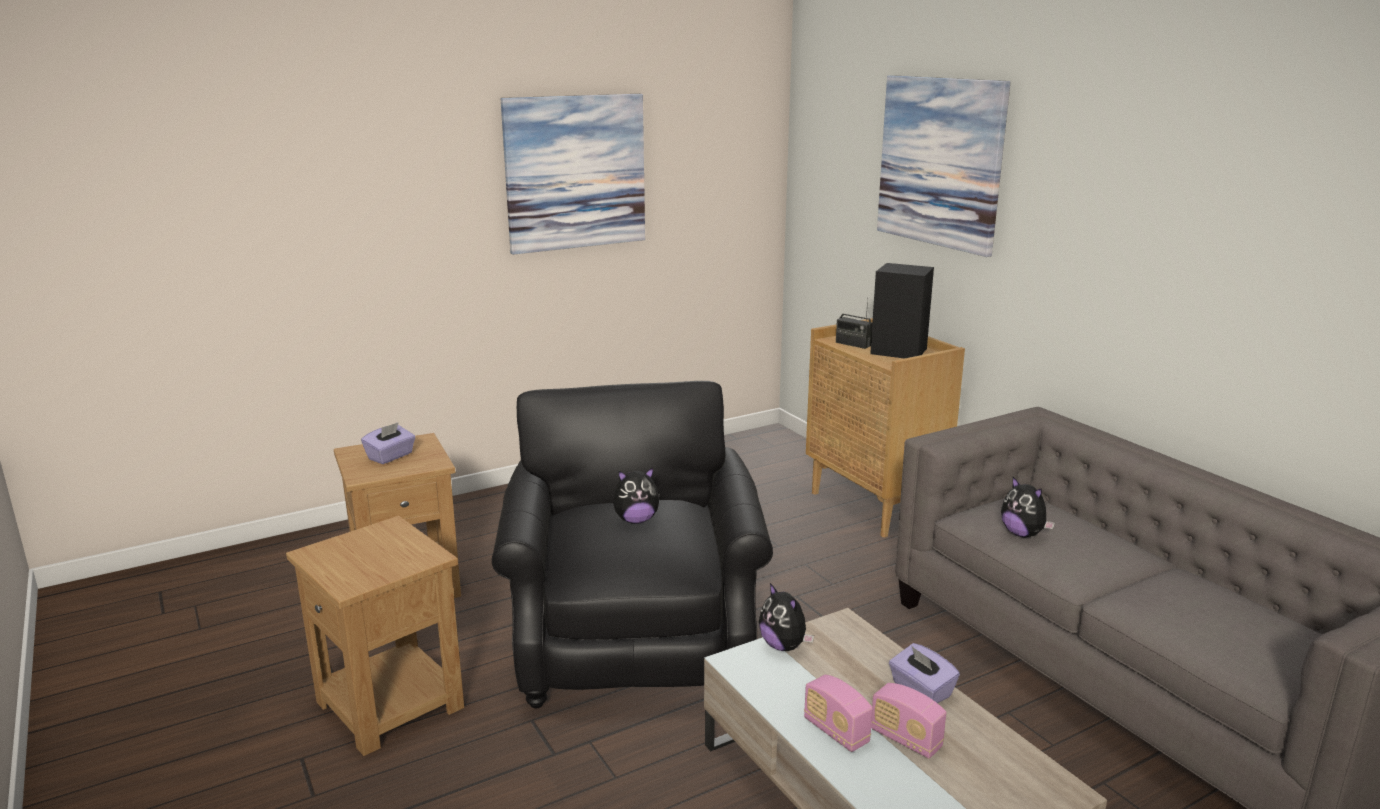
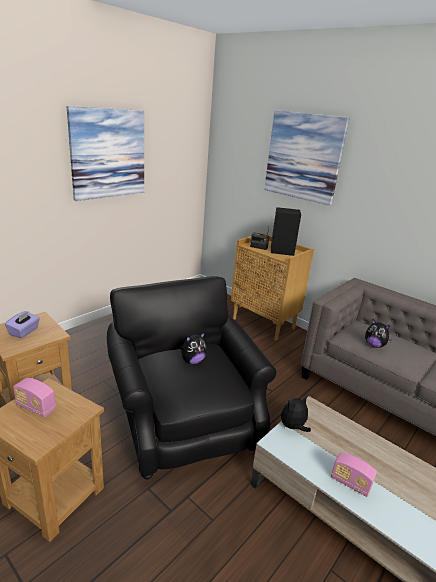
camera: 20 degrees left, 5 degrees up
plush toy [759,583,814,651] -> plush toy turned 120 degrees clockwise [281,396,311,432]
radio [871,683,946,759] -> radio moved to [13,378,56,418]
purple tissue box [889,643,960,703] -> none

